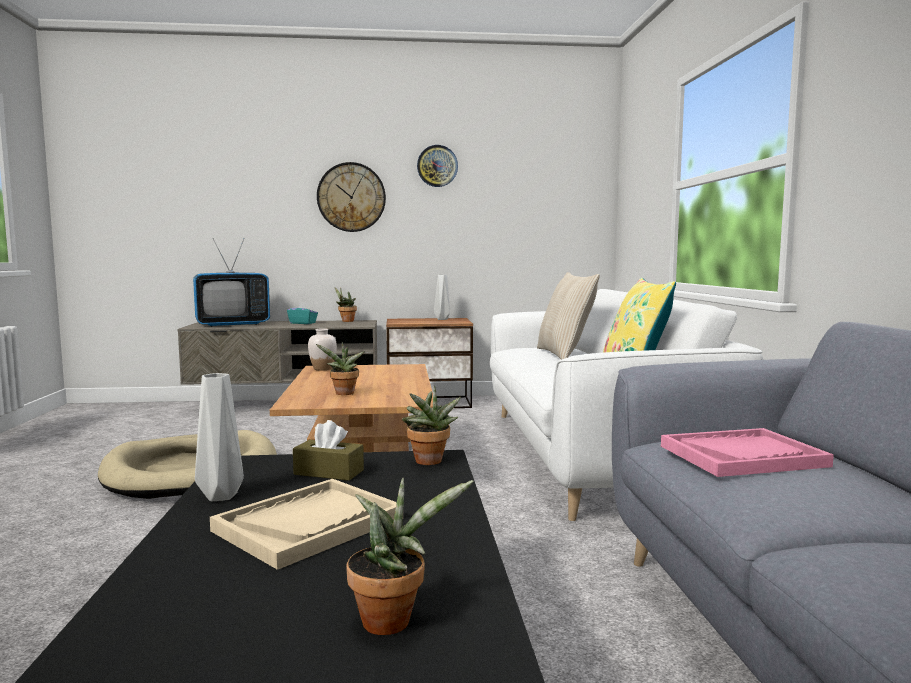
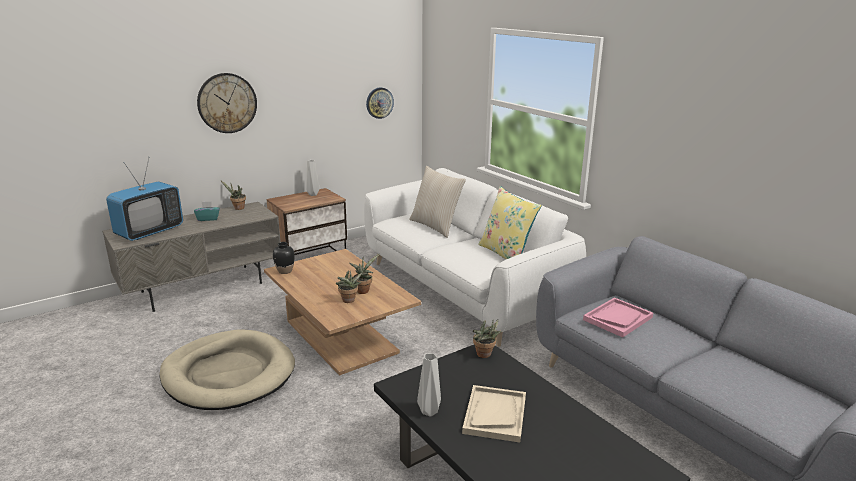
camera: 30 degrees left, 15 degrees up
brown tissue box [293,420,364,481] -> none
white vase [308,328,337,370] -> black vase [273,242,295,274]
potted plant [346,477,473,635] -> potted plant moved to [349,254,380,294]
wall clock [417,145,458,187] -> wall clock moved to [366,87,394,119]

